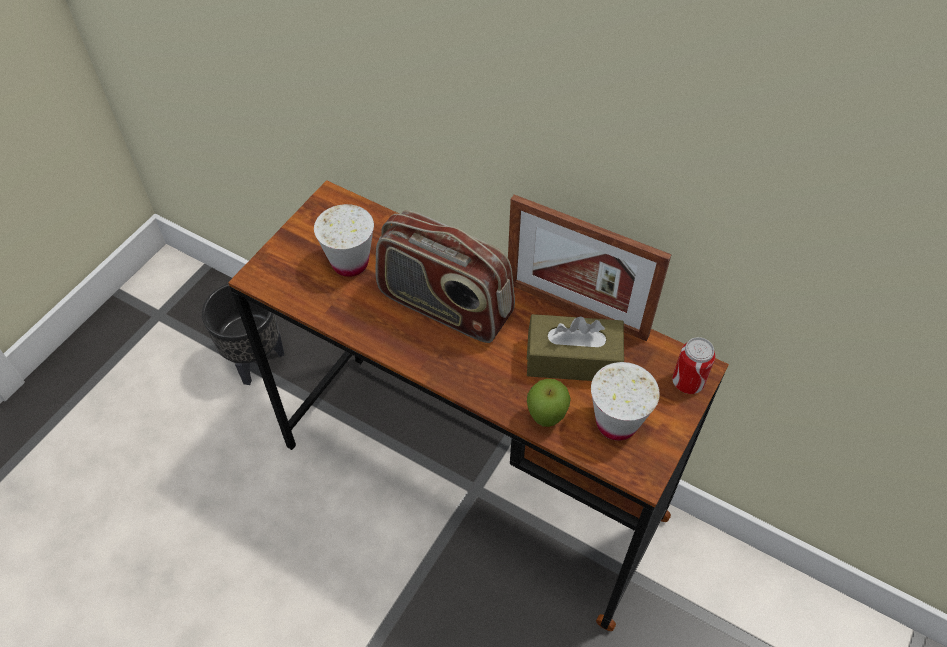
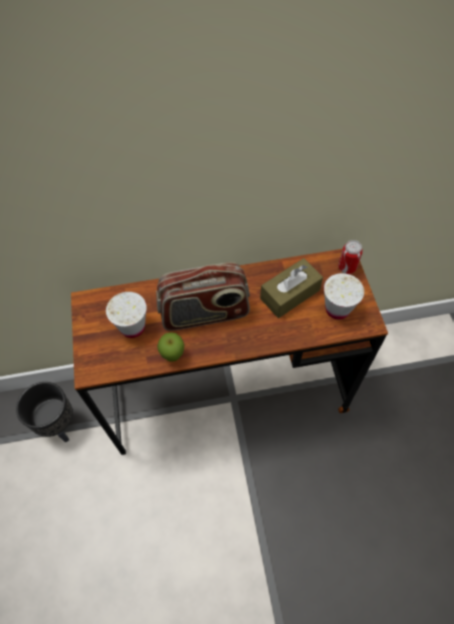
camera: 40 degrees left, 5 degrees up
picture frame [508,195,672,341] -> none
apple [527,379,571,427] -> apple moved to [157,332,184,362]

